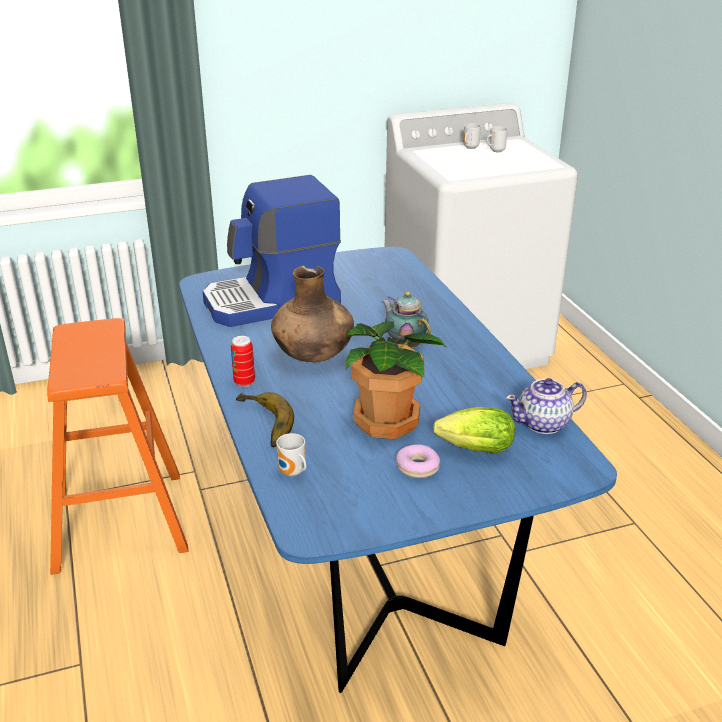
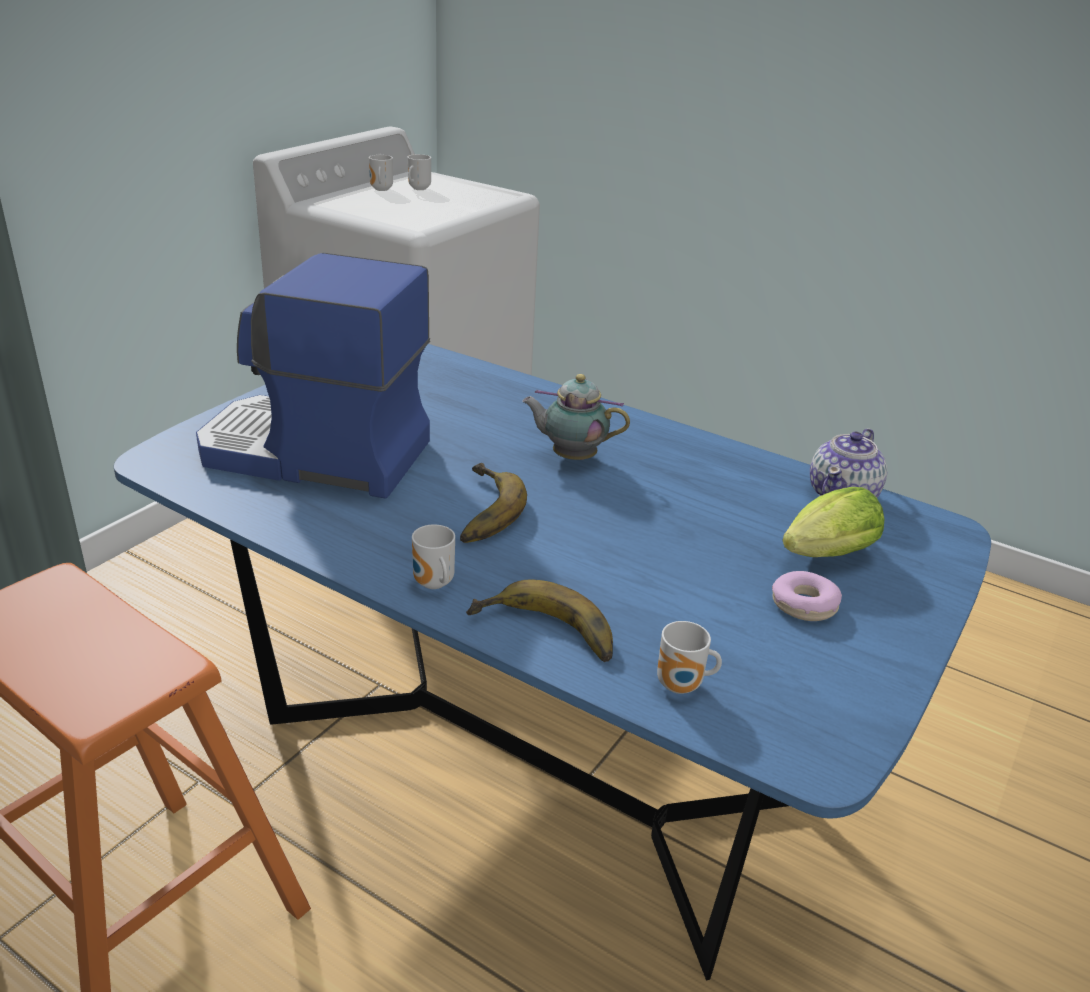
camera: 40 degrees left, 0 degrees up
coffee machine [203,175,341,327] -> coffee machine turned 75 degrees clockwise [196,253,430,499]
can [231,336,255,387] -> mug [412,524,455,589]
brown vase [271,266,354,362] -> banana [460,463,527,543]
potted plant [345,321,447,439] -> none

